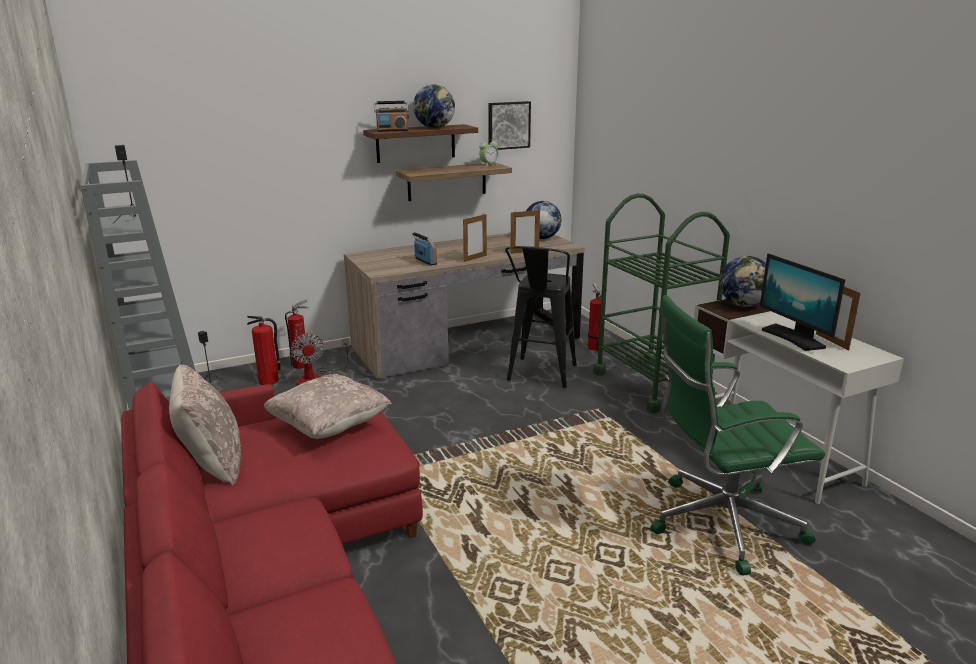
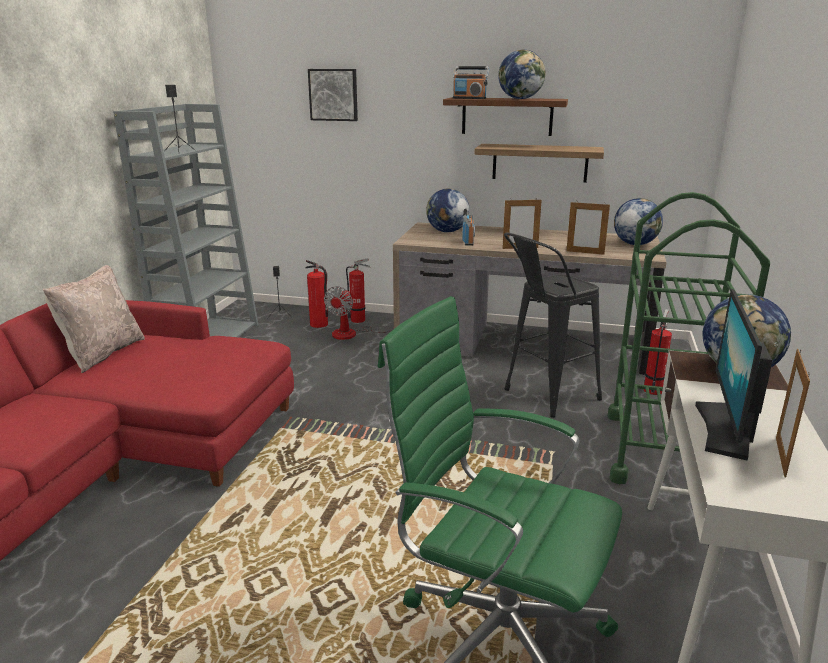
camera: 40 degrees right, 0 degrees up
beige pillow [264,374,392,439] -> none
alarm clock [479,139,499,167] -> none
picture [488,101,531,150] -> picture moved to [308,69,358,121]
none -> globe [426,188,470,232]

